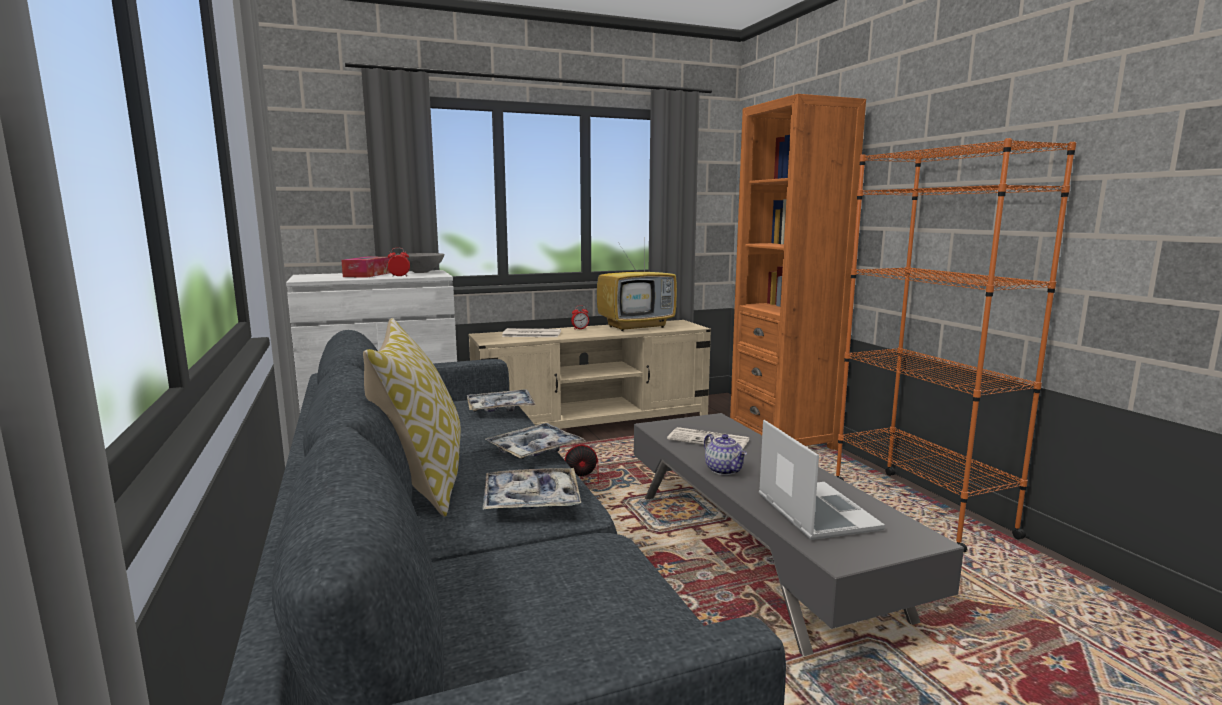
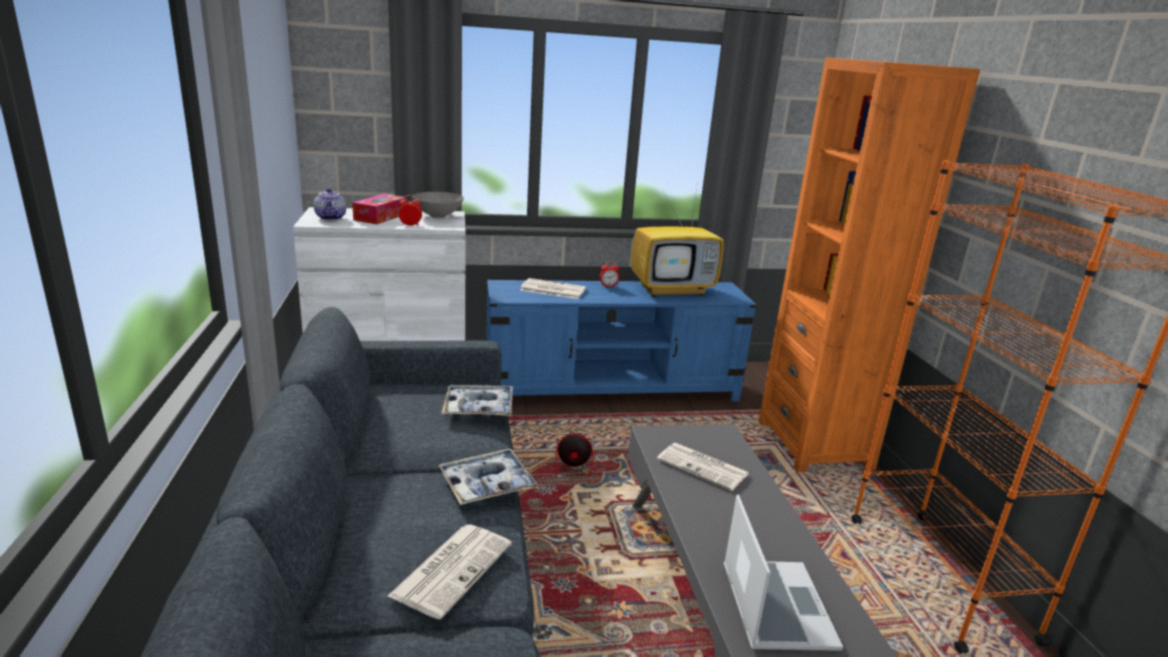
camera: 10 degrees right, 10 degrees up
pillow [363,318,461,517] -> none
beige tv stand [469,320,711,429] -> blue tv stand [487,280,756,402]
tray [482,468,581,510] -> newspaper [388,525,512,619]
teapot [704,434,747,475] -> teapot moved to [314,188,346,221]

